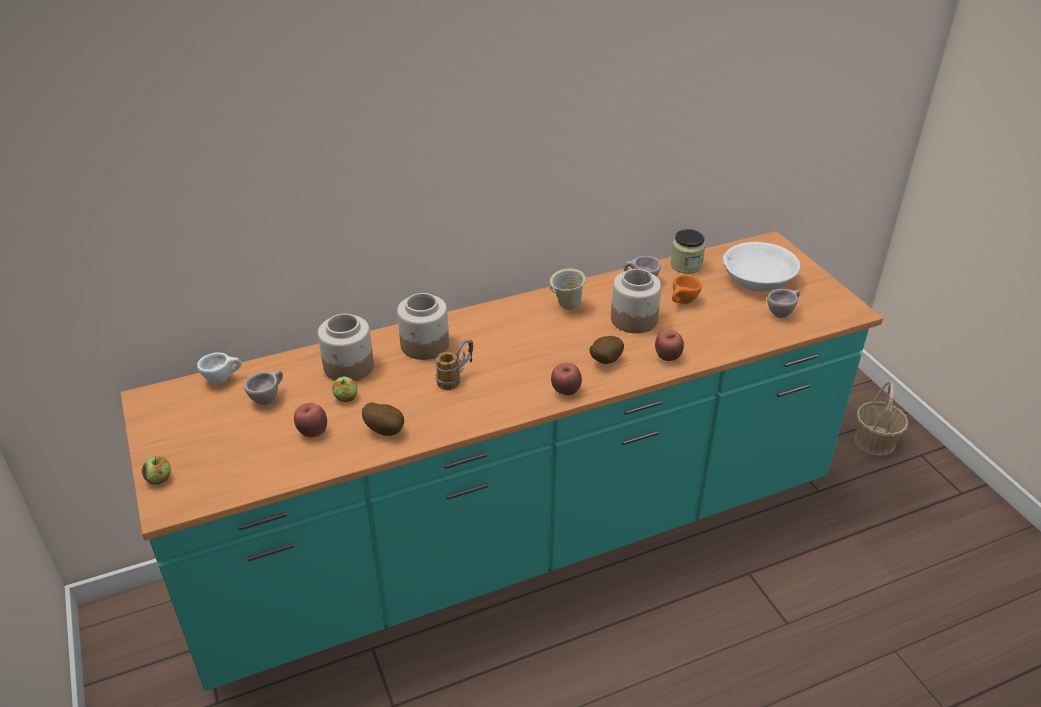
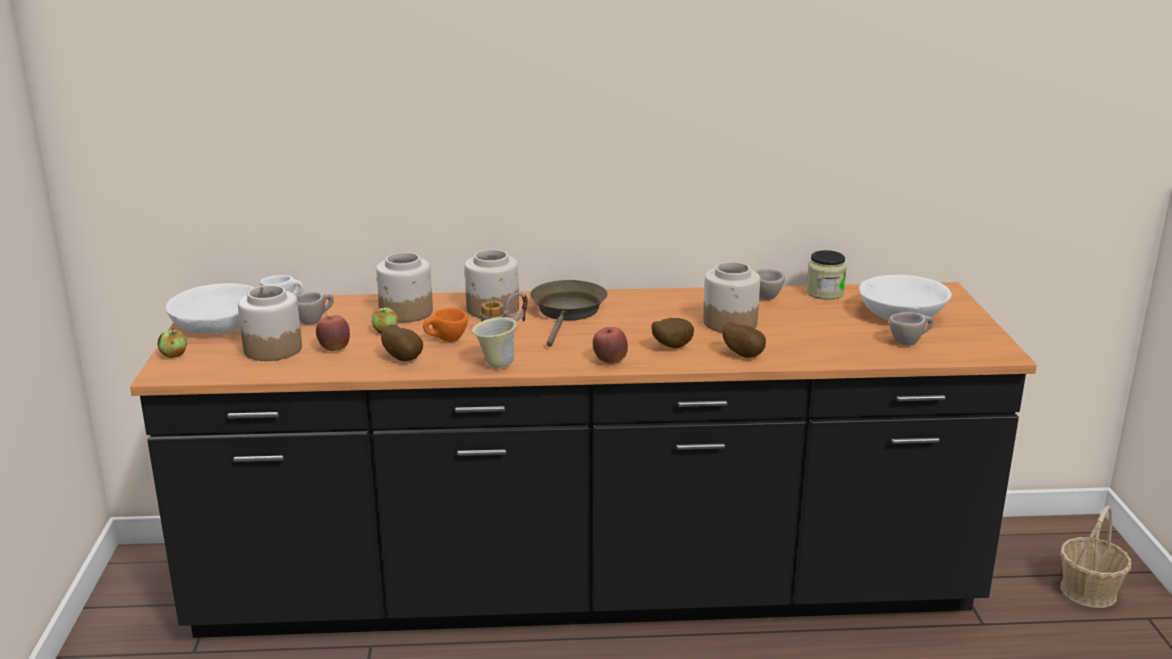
camera: 20 degrees right, 15 degrees down
turquoise counter [120,231,883,691] -> black counter [130,282,1037,638]
beige mug [550,268,586,310] -> beige mug moved to [472,317,517,369]
apple [655,330,684,361] -> potato [722,322,766,358]
orange cup [672,274,702,304] -> orange cup moved to [423,308,468,342]
none -> white bowl [166,283,255,334]
none -> jar [238,285,302,361]
none -> brown frying pan [530,280,608,347]

